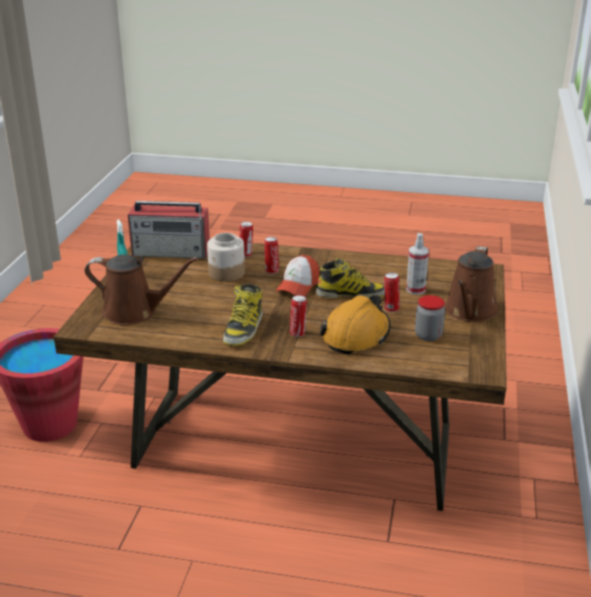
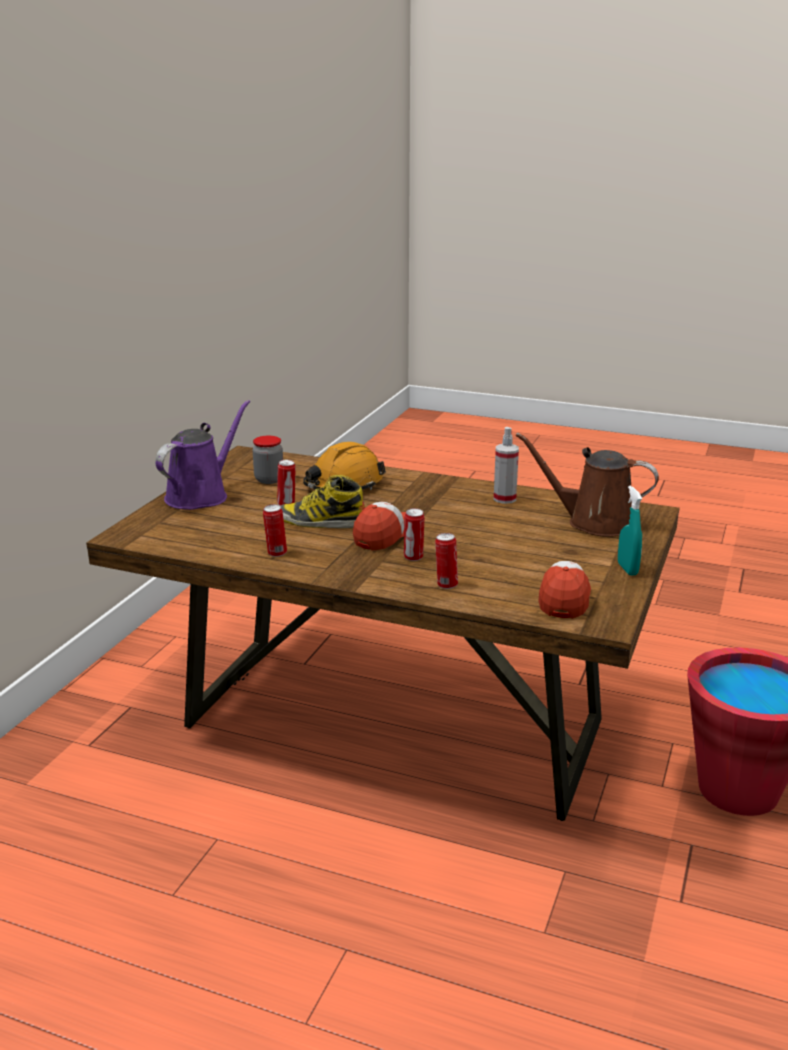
camera: 170 degrees left, 5 degrees down
radio [128,201,210,258] -> cap [538,561,591,619]
jar [207,233,245,282] -> none
boot [223,284,263,346] -> none
can [290,295,307,337] -> can moved to [263,504,287,557]
spray bottle [406,233,429,295] -> spray bottle moved to [494,427,519,504]
brown watering can [444,246,498,322] -> purple watering can [155,400,250,510]

